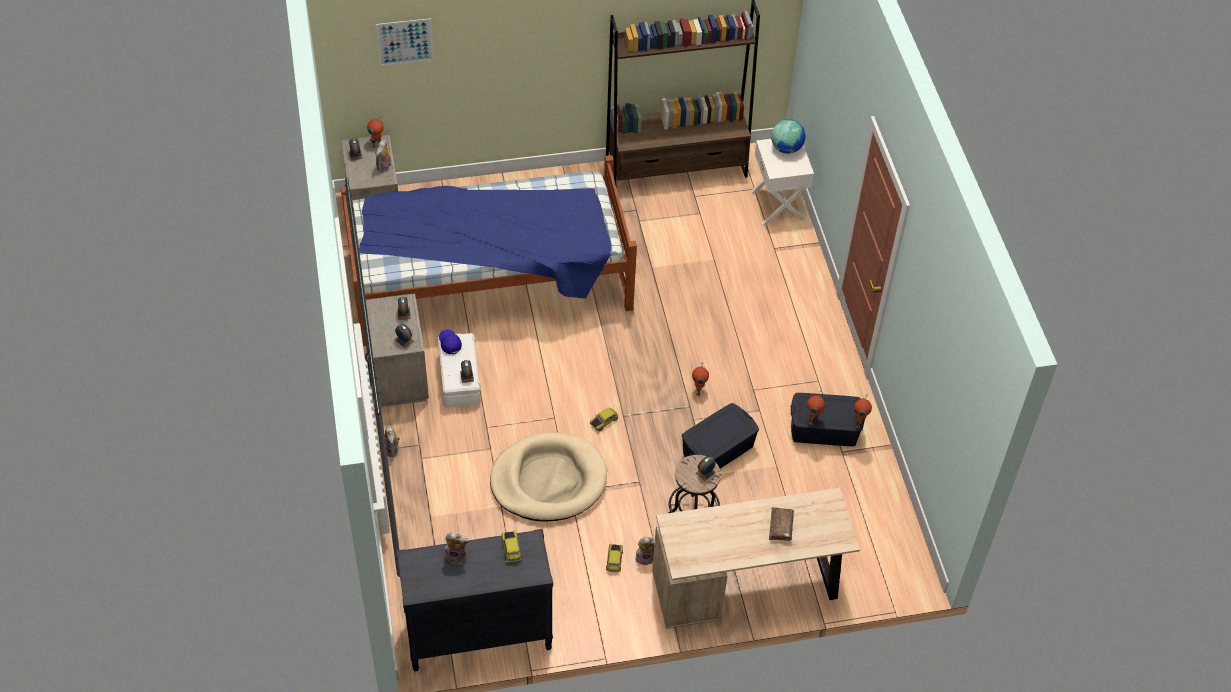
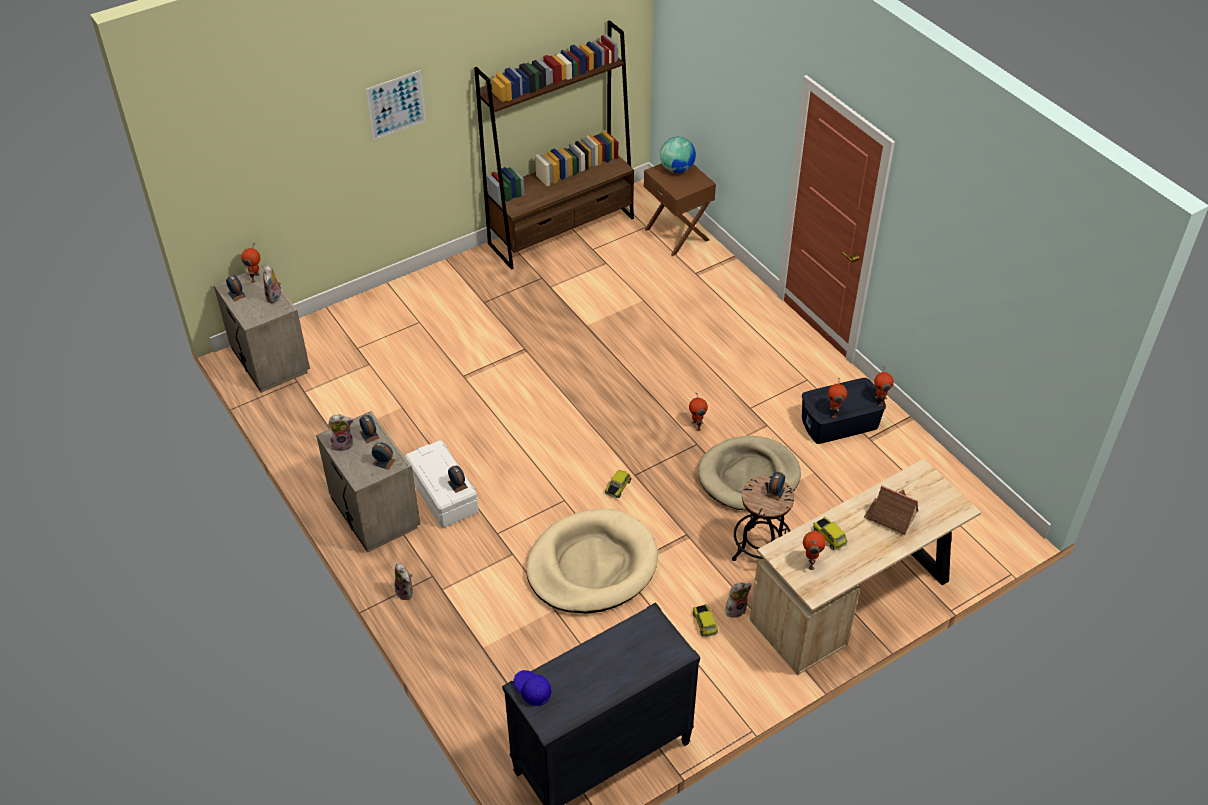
camera: 20 degrees left, 5 degrees down
bed [341,155,637,346] -> none
picture [376,18,434,66] -> picture moved to [366,70,426,140]
blue cap [439,329,462,354] -> blue cap moved to [513,670,551,706]
plush toy [445,532,469,564] -> plush toy moved to [328,414,353,451]
toy car [501,531,522,562] -> toy car moved to [813,517,848,550]
blue storage box [682,403,759,469] -> beige dog bed [698,436,801,511]
white nightstand [751,139,814,225] -> brown nightstand [644,163,716,256]
brown book [769,507,794,541] -> toy house [864,485,918,535]
none -> toy robot [803,531,826,570]

